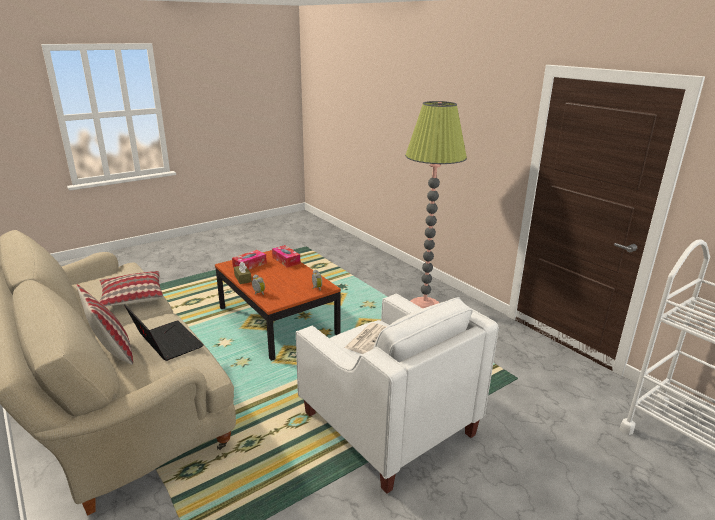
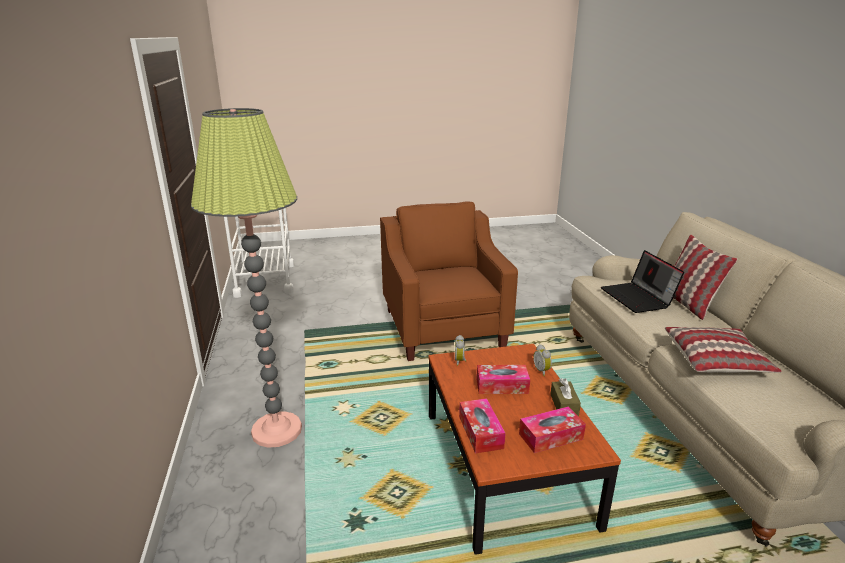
camera: 155 degrees left, 0 degrees up
white armchair [296,294,499,494] -> brown armchair [380,201,518,361]
newspaper [344,323,387,354] -> none
none -> tissue box [476,365,530,394]

